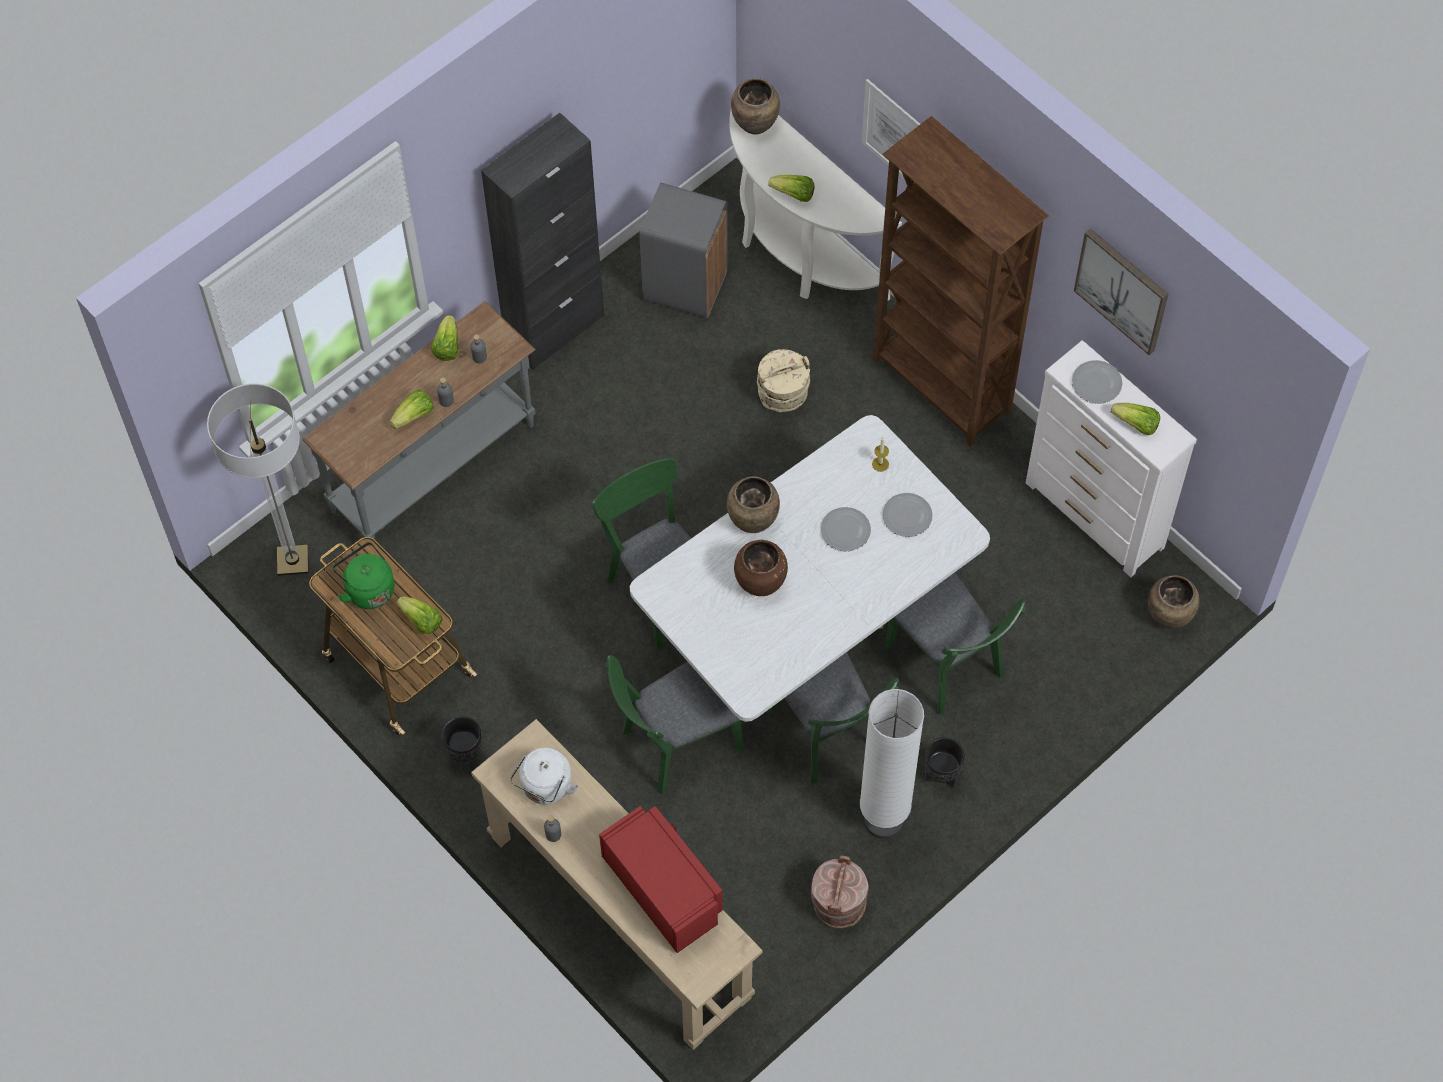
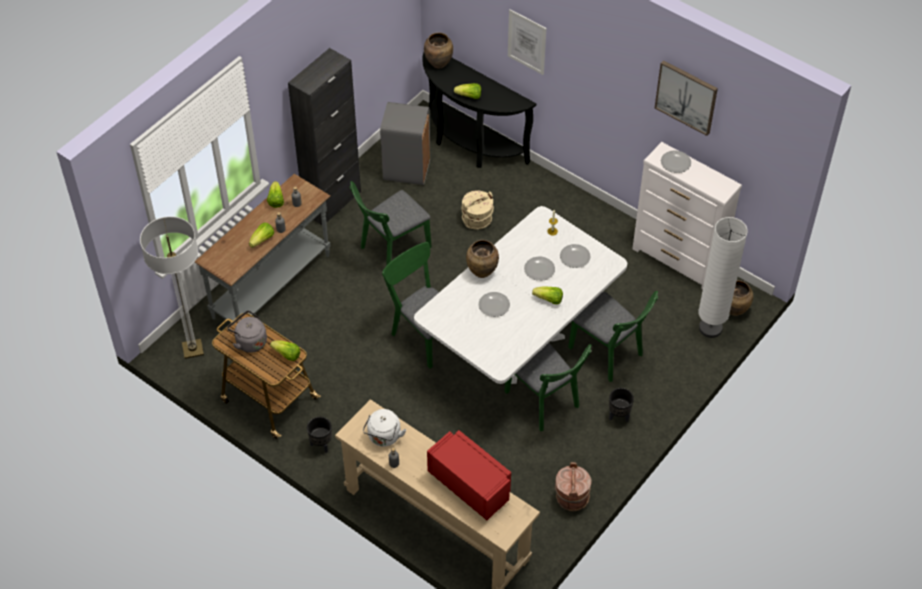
camera: 10 degrees left, 10 degrees down
green kettle [333,542,395,609] -> grey kettle [227,311,267,353]
green chair [606,655,743,794] -> green chair moved to [350,181,432,266]
white console table [729,111,902,301] -> black console table [422,52,536,168]
brown vase [734,540,788,596] -> plate [479,292,510,317]
white floor lamp [860,689,924,839] -> white floor lamp moved to [698,217,748,338]
brown bookcase [873,116,1049,447] -> none
lettuce [1111,403,1160,435] -> lettuce moved to [532,287,563,305]

